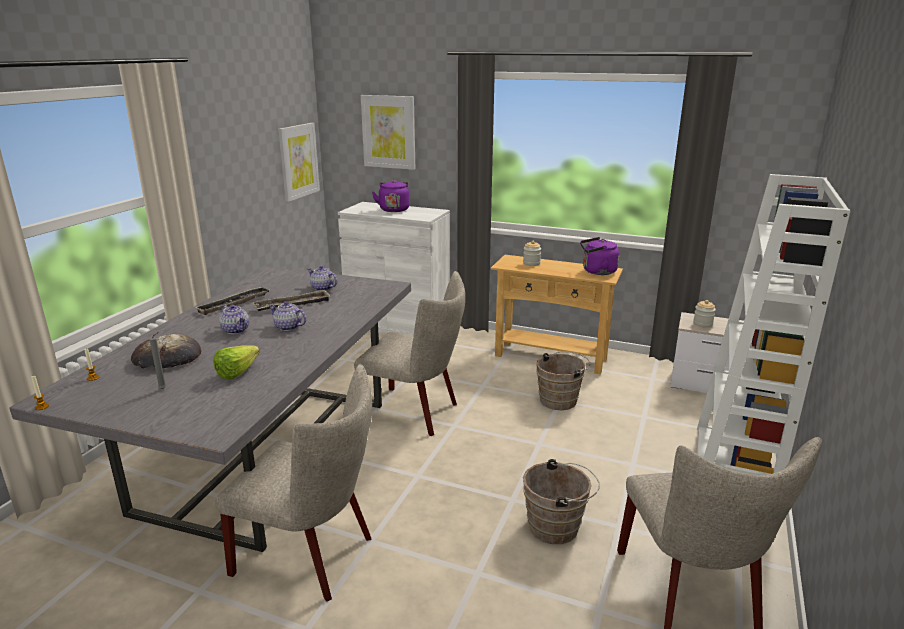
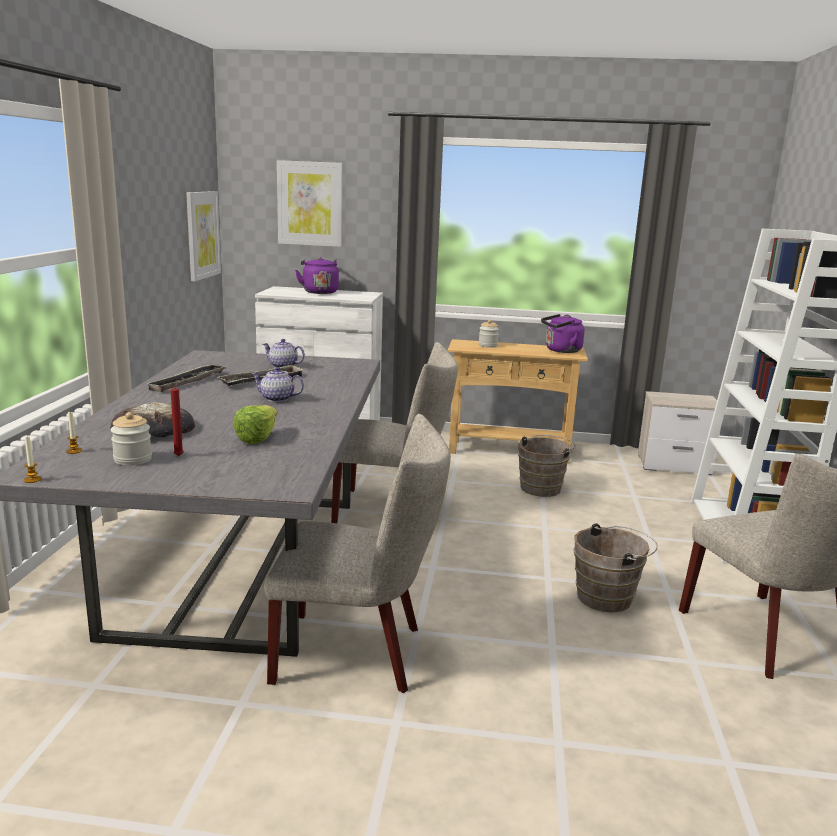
camera: 15 degrees left, 5 degrees down
grey candle [149,332,166,389] -> red candle [171,381,184,456]
teapot [219,305,249,334] -> none
jar [693,300,716,328] -> jar moved to [111,412,152,466]

